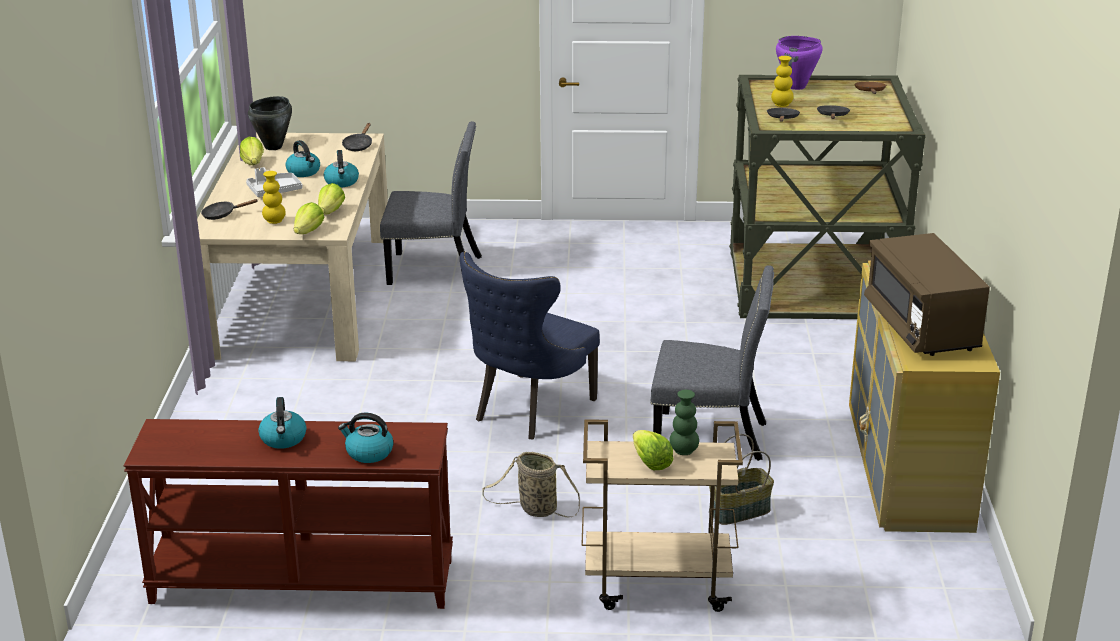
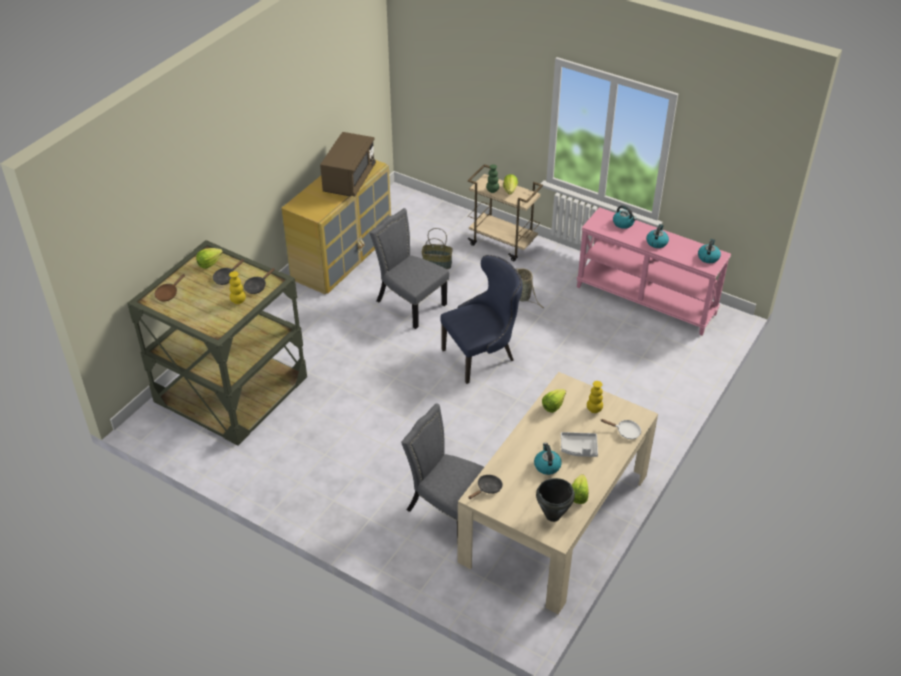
camera: 150 degrees left, 15 degrees up
brown console table [124,419,453,609] -> pink console table [576,207,731,336]
black frying pan [201,199,258,220] -> white frying pan [601,419,641,439]
lettuce [294,202,325,234] -> lettuce moved to [196,248,223,269]
kettle [324,150,359,187] -> kettle moved to [698,239,721,263]
purple cooking pot [776,36,823,90] -> none

